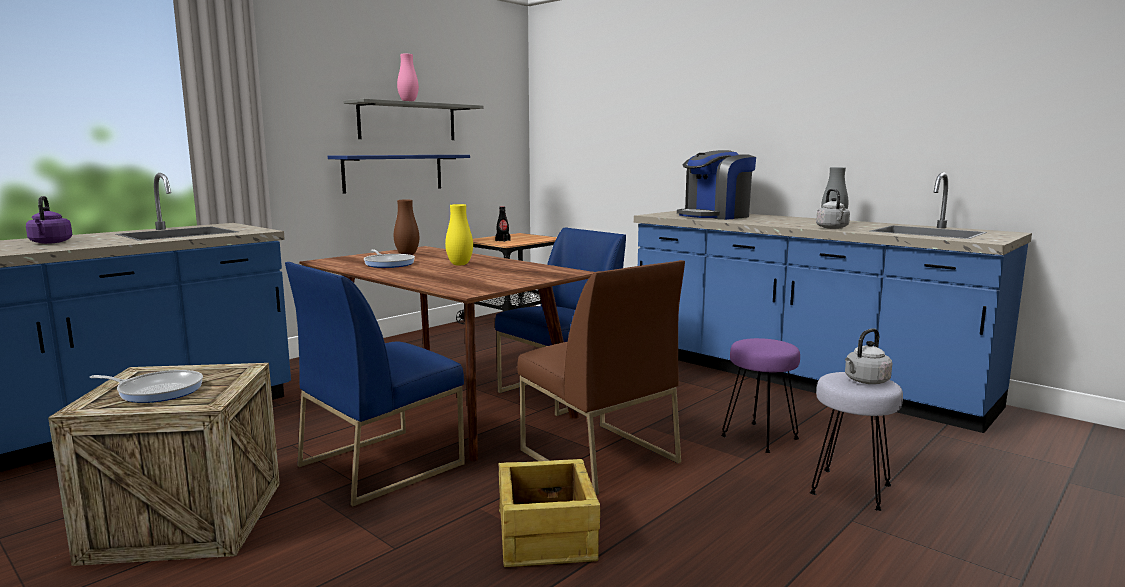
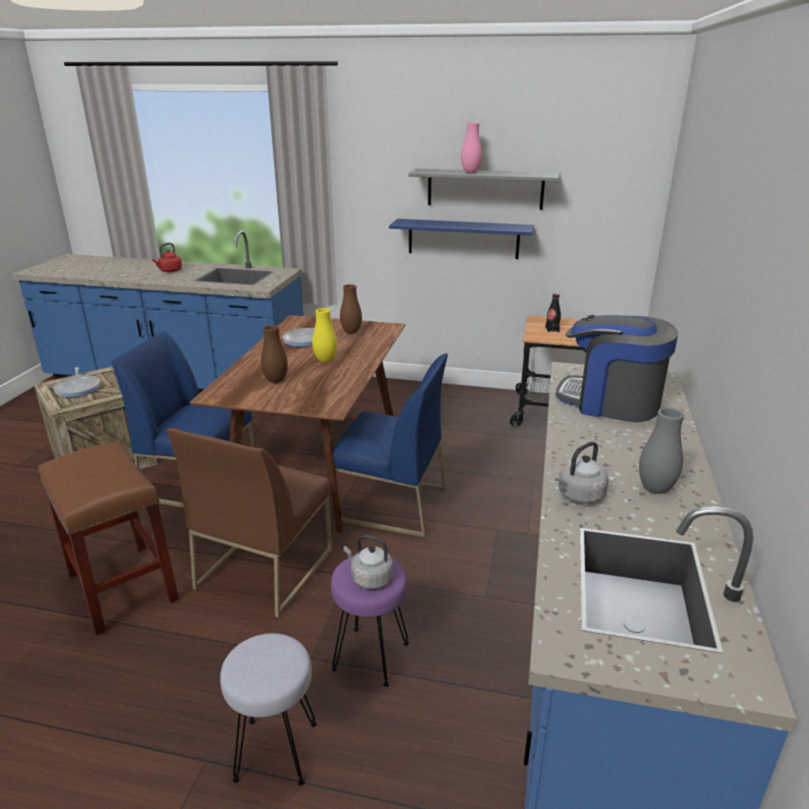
camera: 60 degrees right, 15 degrees up
purple kettle [26,196,72,244] -> red kettle [152,243,182,272]
crate [499,459,600,567] -> brown stool [39,442,179,636]
grey kettle [845,328,892,384] -> grey kettle moved to [344,535,393,589]
none -> brown vase [261,325,288,383]

